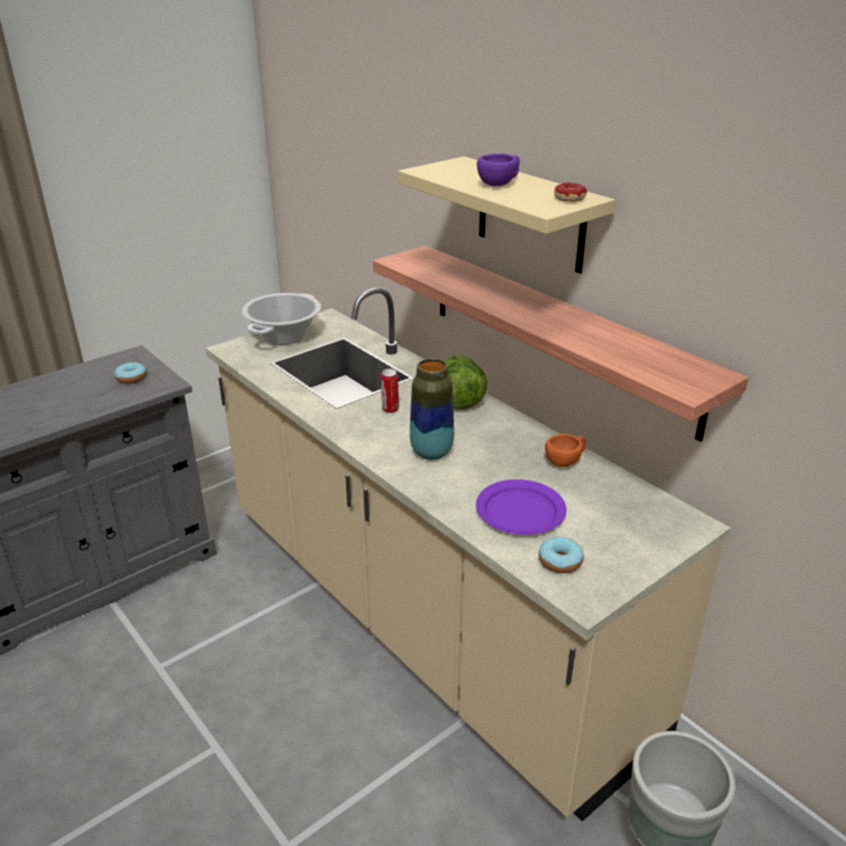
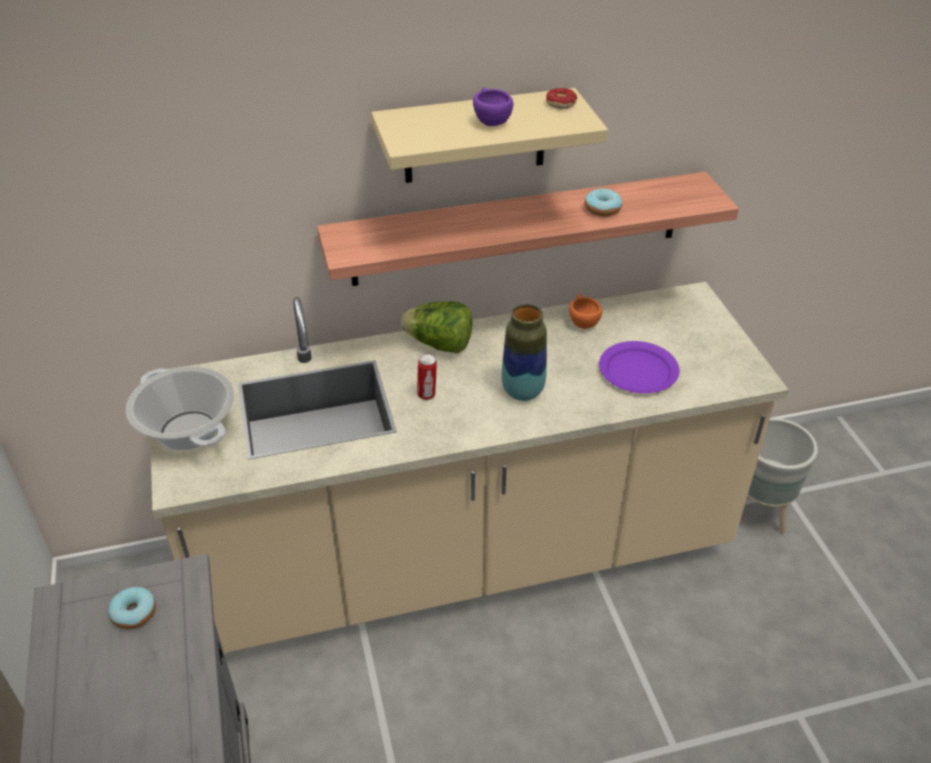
camera: 65 degrees left, 10 degrees up
donut [539,537,584,573] -> donut moved to [585,188,622,216]

